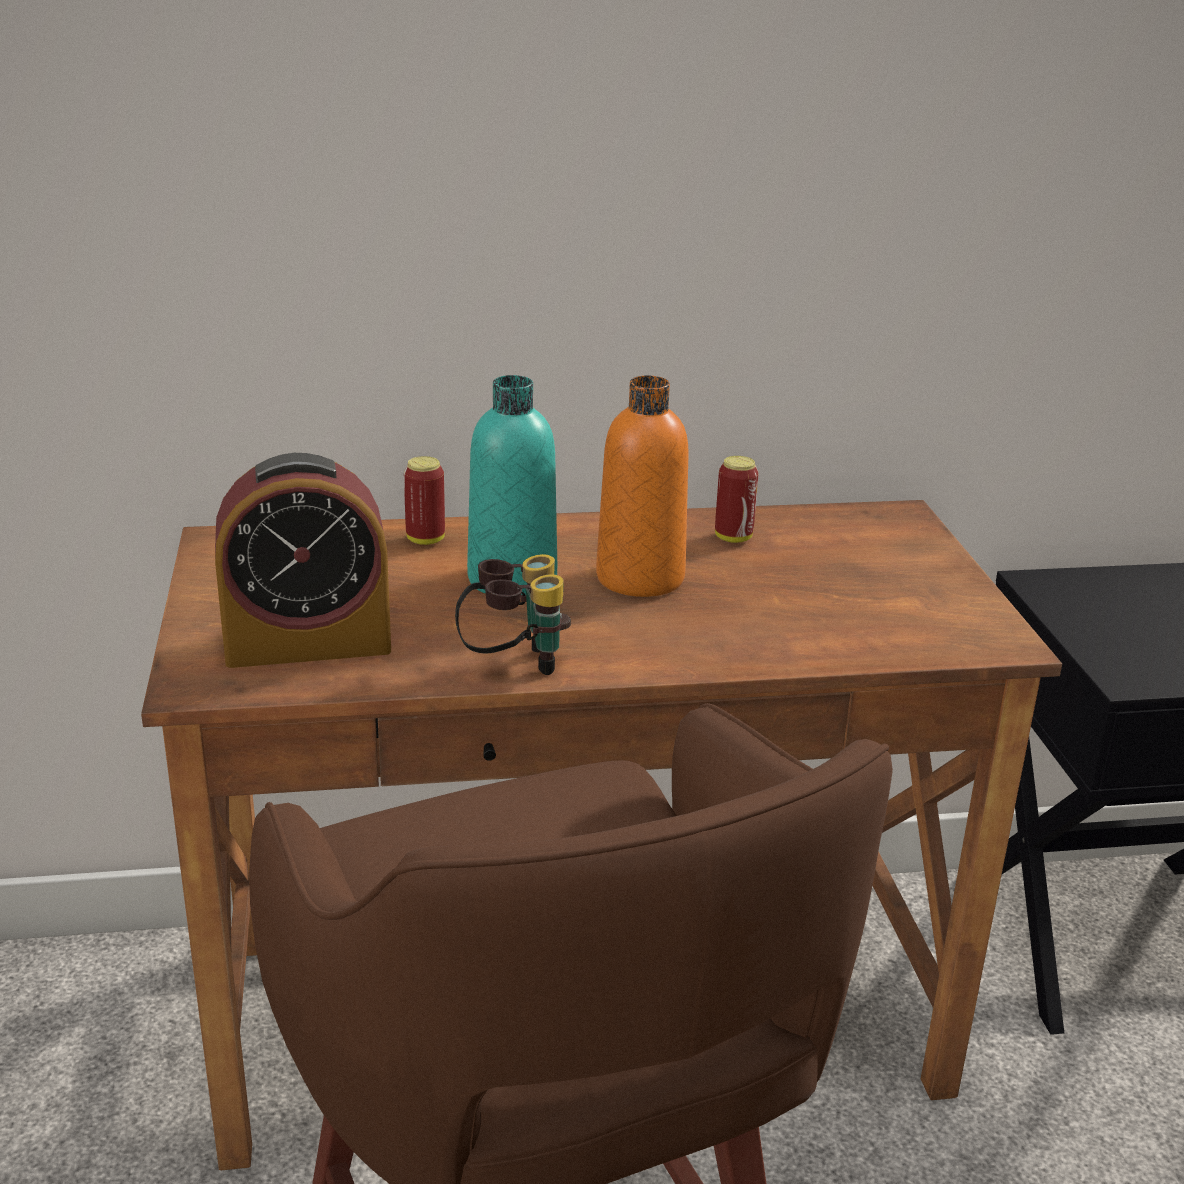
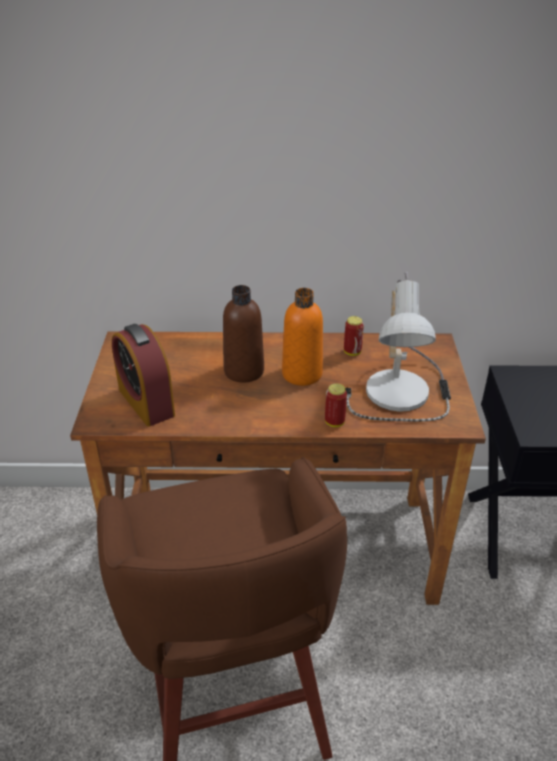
camera: 10 degrees right, 10 degrees up
alarm clock [215,453,391,668] -> alarm clock turned 60 degrees clockwise [112,324,175,427]
can [404,456,445,545] -> can moved to [325,383,347,427]
binoculars [455,554,571,675] -> none
turquoise bottle [467,375,557,595] -> brown bottle [223,285,264,383]
none -> table lamp [345,271,451,422]

